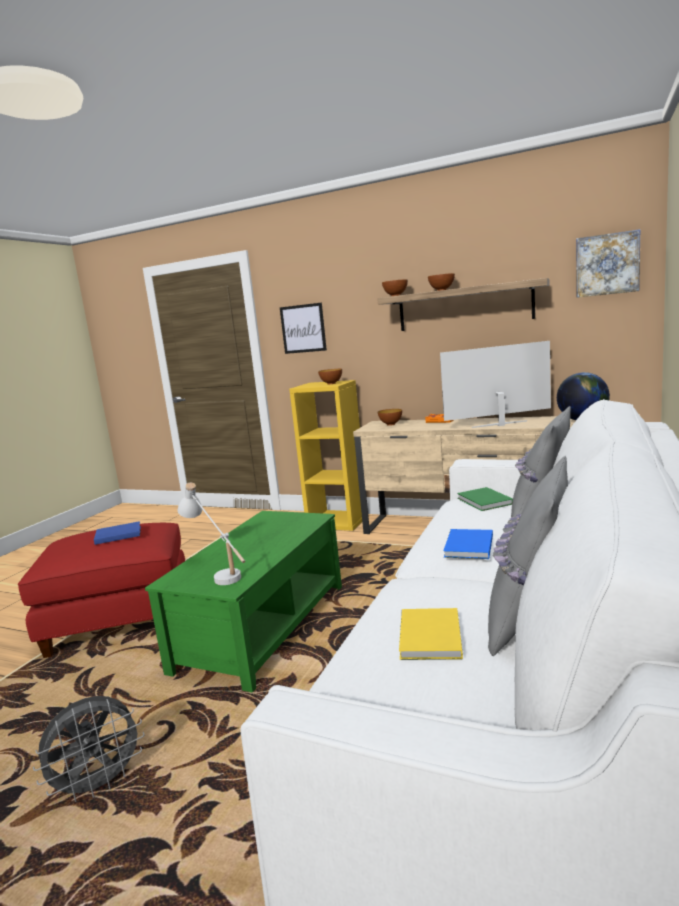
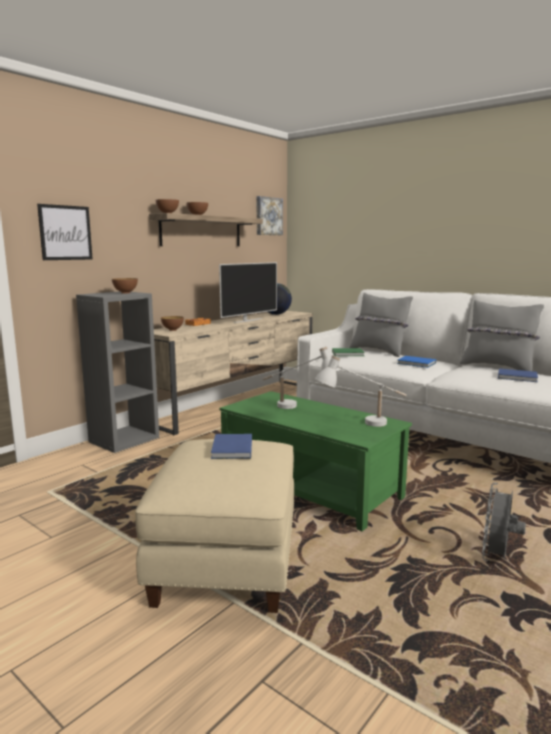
camera: 75 degrees left, 0 degrees up
red ottoman [18,523,185,658] -> beige ottoman [135,439,294,613]
grey fan [33,696,145,802] -> grey fan turned 135 degrees counterclockwise [482,483,526,561]
yellow bookcase [289,380,362,531] -> grey bookcase [76,291,159,453]
yellow book [399,608,463,660] -> blue book [498,369,538,382]
television [440,341,551,428] -> television turned 150 degrees counterclockwise [219,262,277,323]
none -> white table lamp [263,347,342,409]

